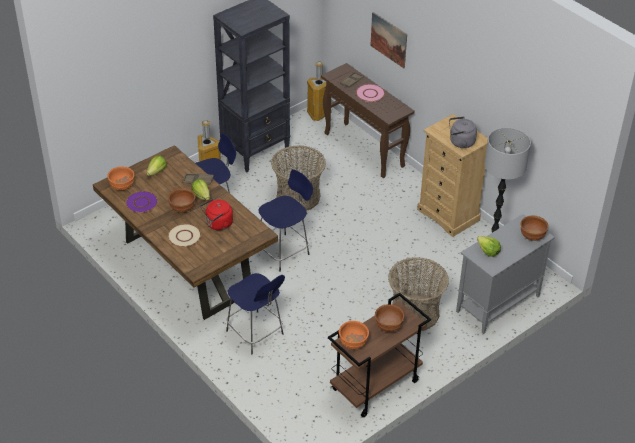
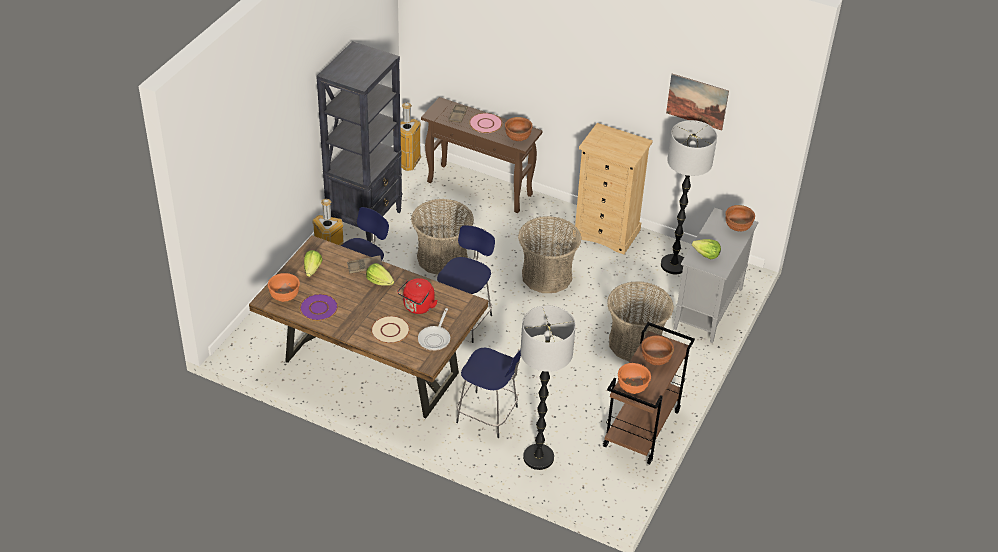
camera: 25 degrees left, 0 degrees up
brown bowl [168,188,195,213] -> brown bowl moved to [505,117,533,141]
picture [370,12,407,68] -> picture moved to [666,74,729,131]
grey kettle [449,116,477,148] -> none
none -> frying pan [418,308,450,351]
none -> basket [518,216,582,293]
none -> floor lamp [521,305,576,470]

